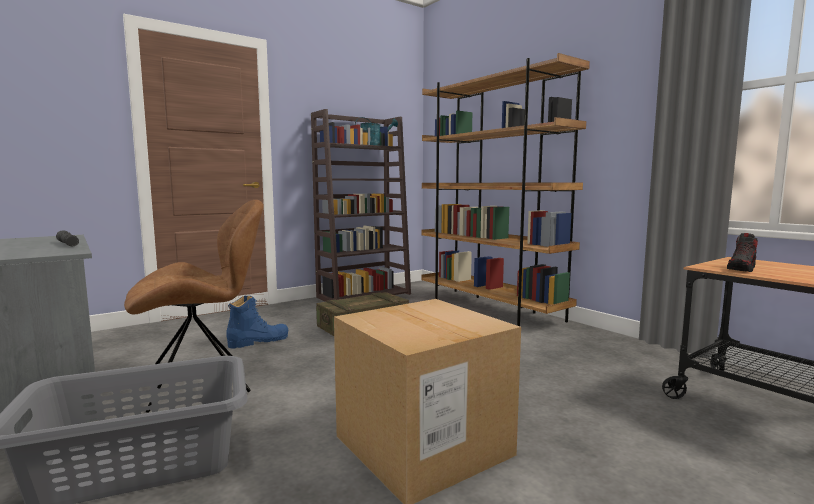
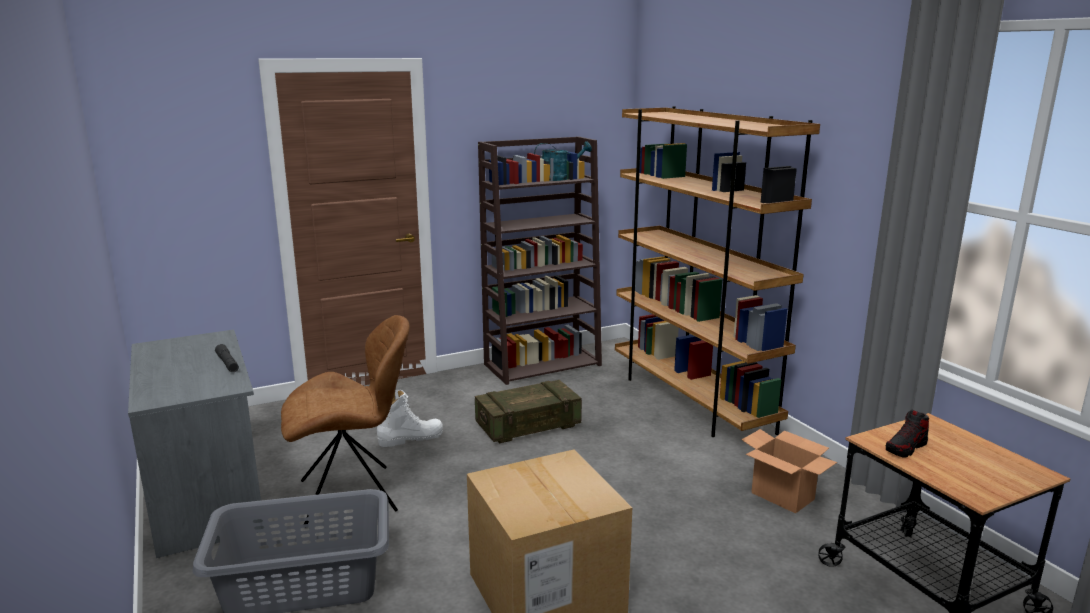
camera: 10 degrees right, 10 degrees up
blue boot [226,296,288,348] -> white boot [377,390,443,447]
none -> cardboard box [742,429,837,514]

